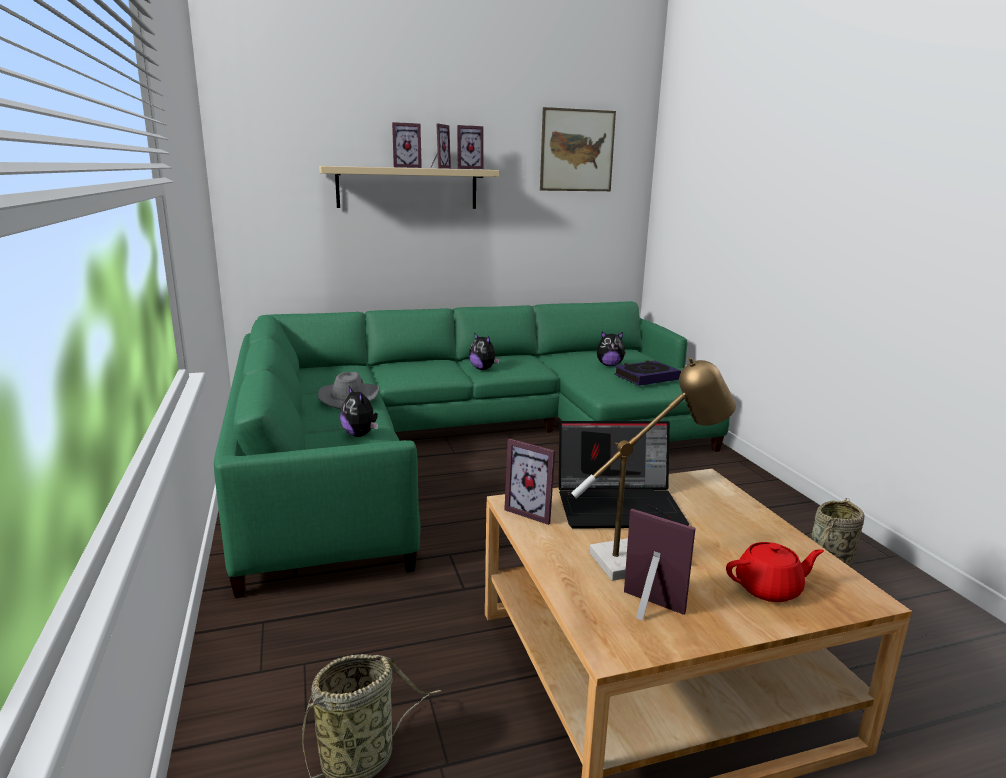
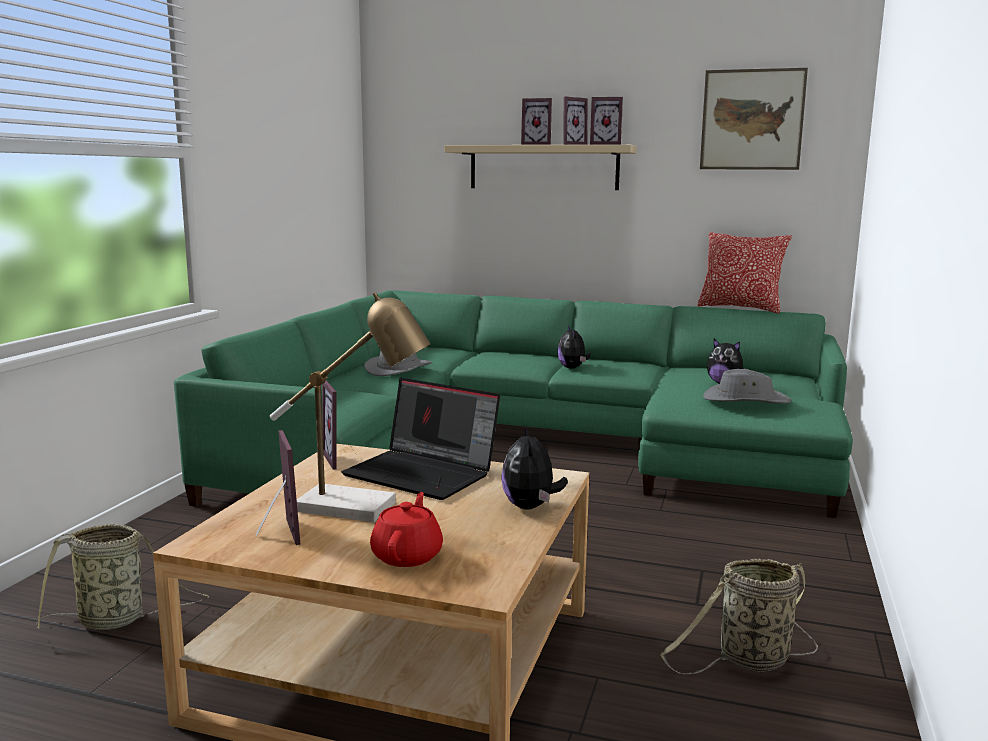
camera: 35 degrees right, 5 degrees down
plush toy [340,386,378,437] -> plush toy moved to [501,426,568,510]
book [614,360,681,386] -> grey hat [703,369,791,404]
red teapot [726,542,824,602] -> red teapot turned 105 degrees counterclockwise [370,492,443,567]
none -> pillow [697,232,792,313]

